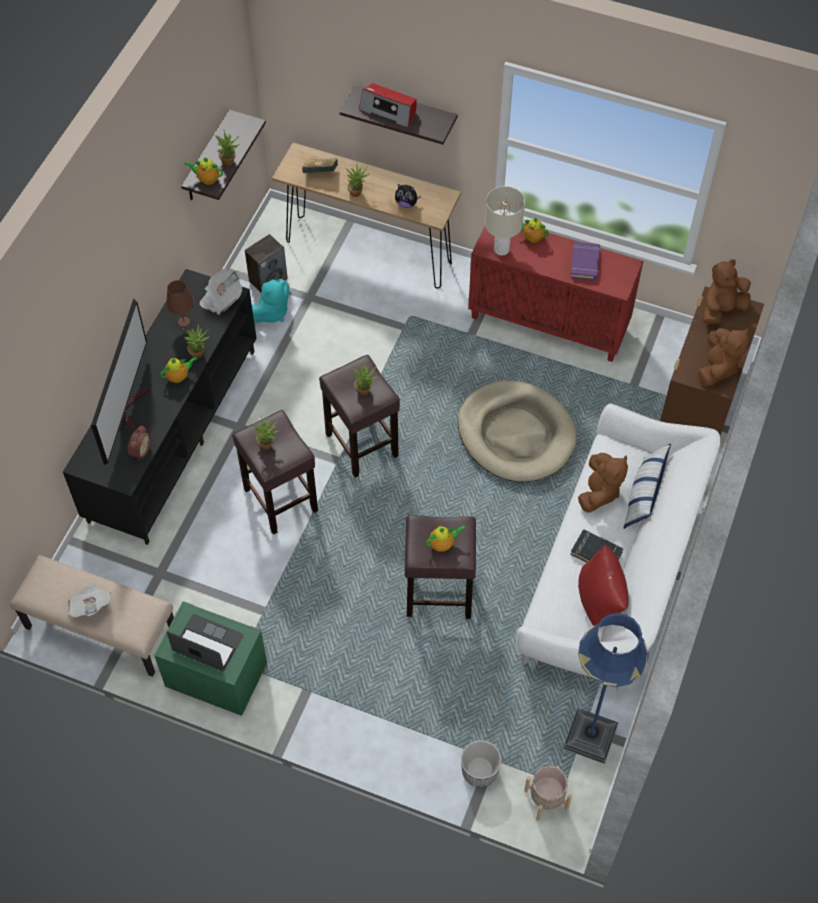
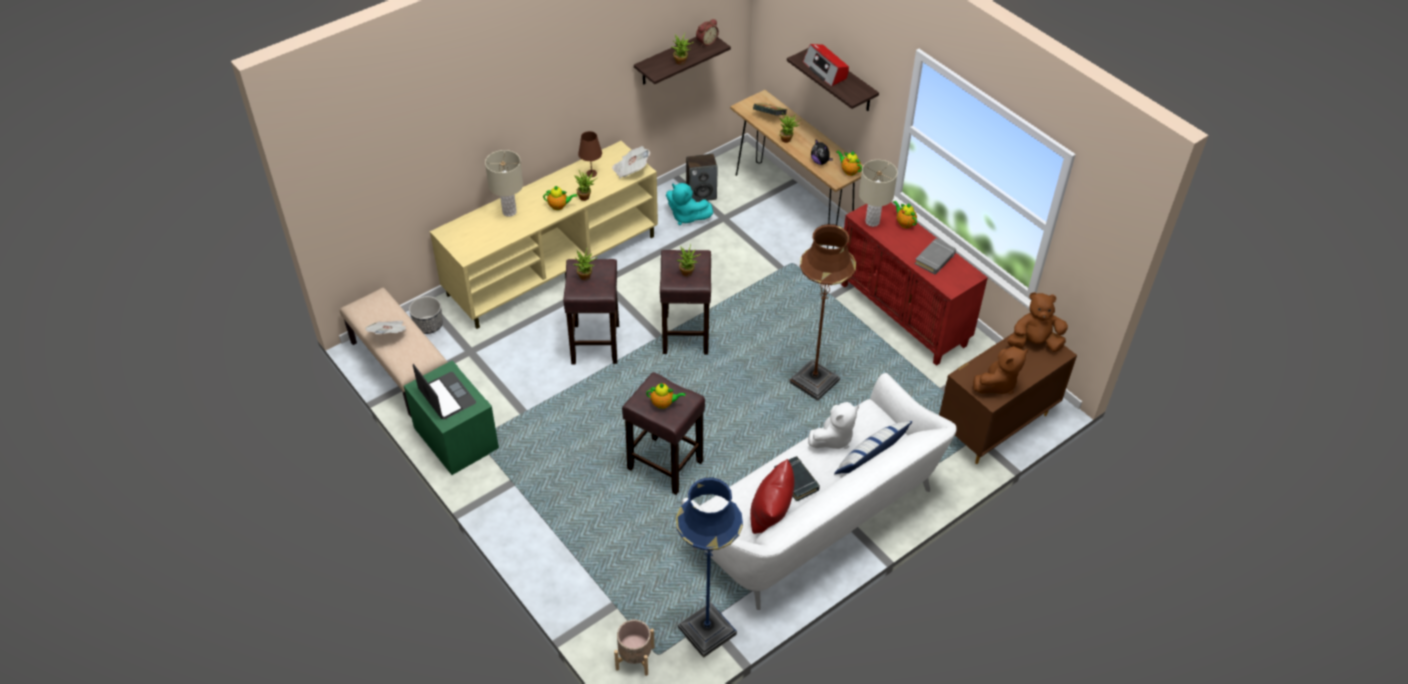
camera: 30 degrees right, 10 degrees down
black tv stand [63,269,257,545] -> beige tv stand [430,141,658,329]
television [91,298,150,465] -> beige table lamp [485,150,523,217]
alarm clock [128,425,151,461] -> alarm clock moved to [696,19,719,47]
teapot [184,157,223,185] -> teapot moved to [836,151,862,176]
turquoise plush toy [252,279,289,323] -> turquoise plush toy turned 45 degrees clockwise [666,183,713,225]
beige dog bed [458,380,577,482] -> brown floor lamp [789,224,856,401]
planter [461,740,502,787] -> planter moved to [409,296,443,334]
purple book [570,242,600,281] -> grey book [915,238,956,275]
brown plush toy [578,453,628,512] -> white plush toy [808,402,859,449]

